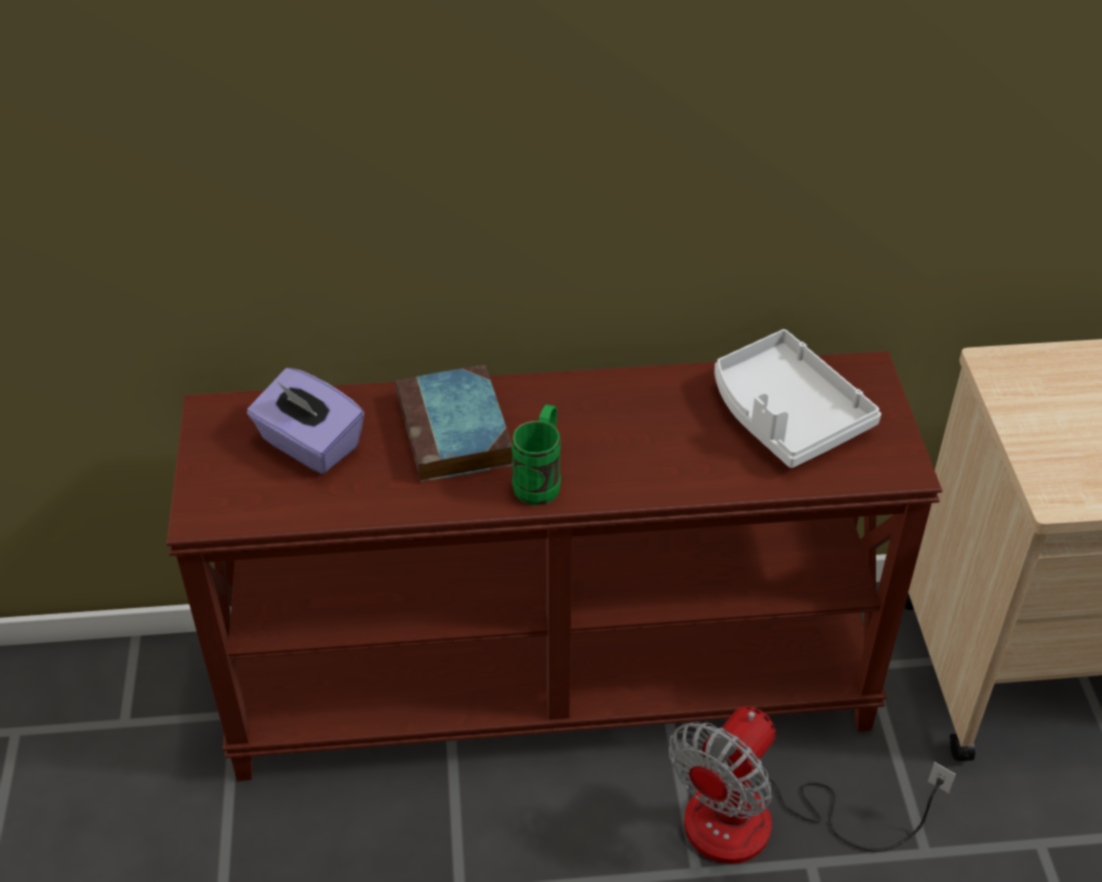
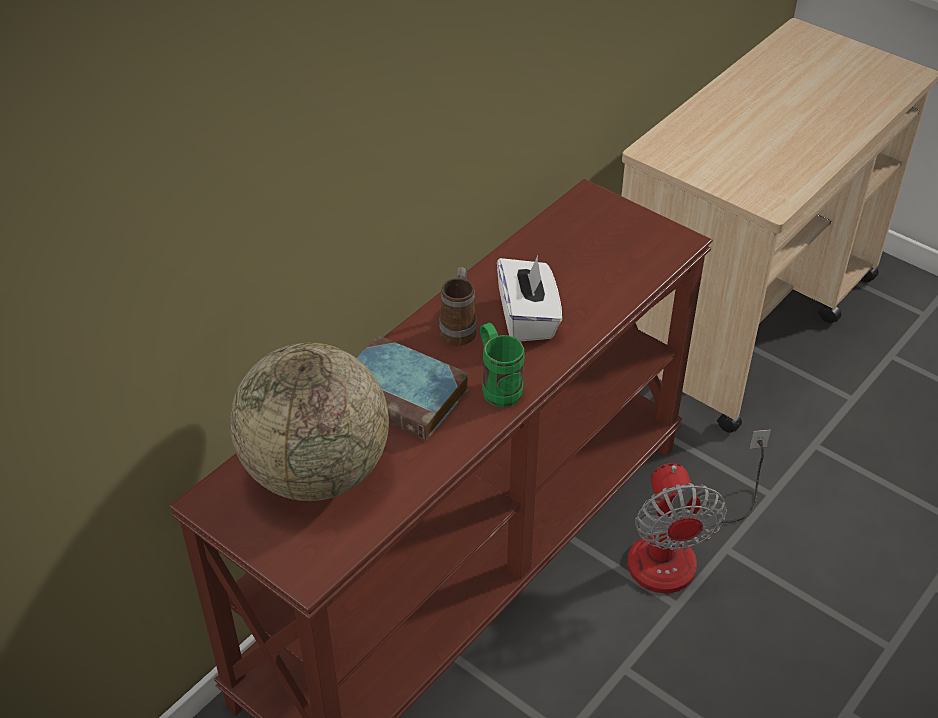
camera: 45 degrees left, 0 degrees up
purple tissue box [247,368,364,474] -> globe [230,343,389,501]
white tray [714,329,881,468] -> none
none -> mug [439,267,477,346]
none -> white tissue box [497,256,562,342]

